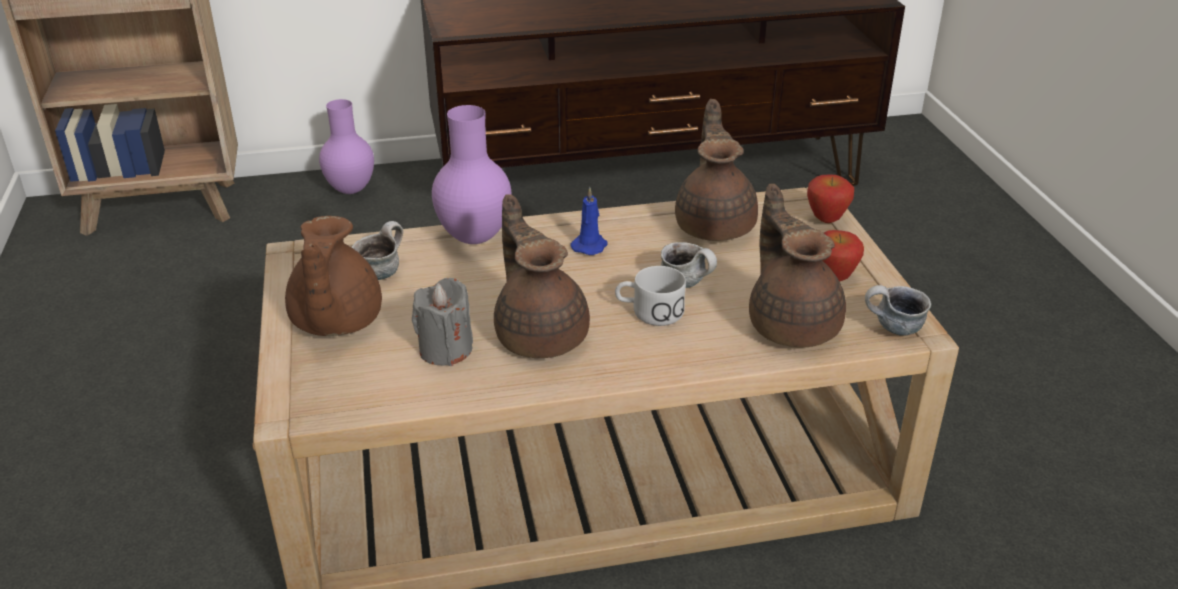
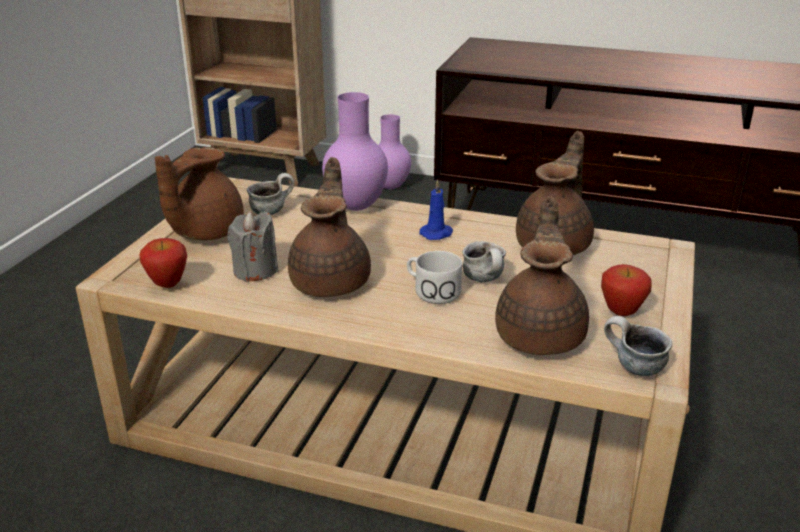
camera: 30 degrees right, 5 degrees down
apple [807,174,854,223] -> apple moved to [139,238,187,288]

